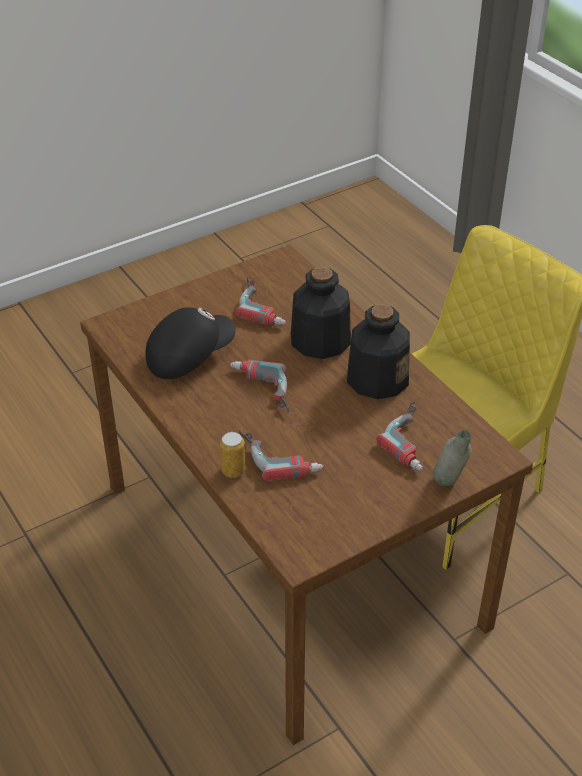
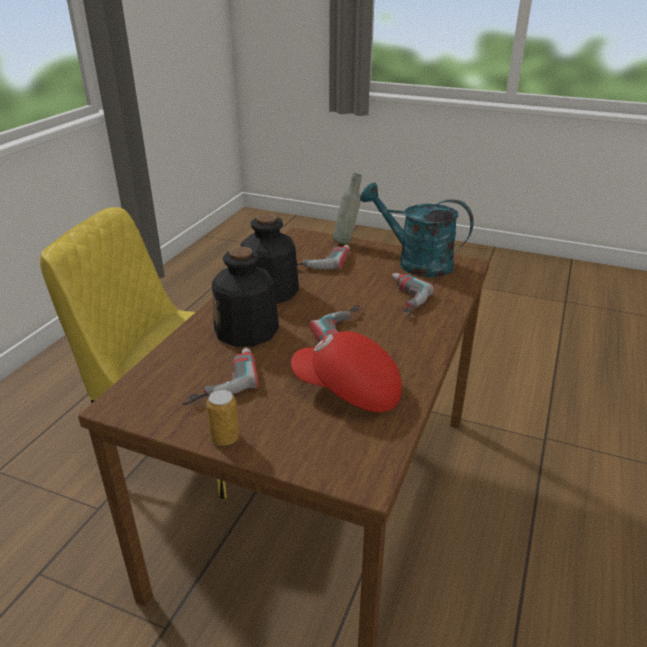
camera: 125 degrees left, 10 degrees down
black cap [145,307,236,379] -> red cap [291,331,402,412]
can [220,432,245,478] -> can moved to [206,389,239,446]
none -> turquoise watering can [360,183,474,277]

